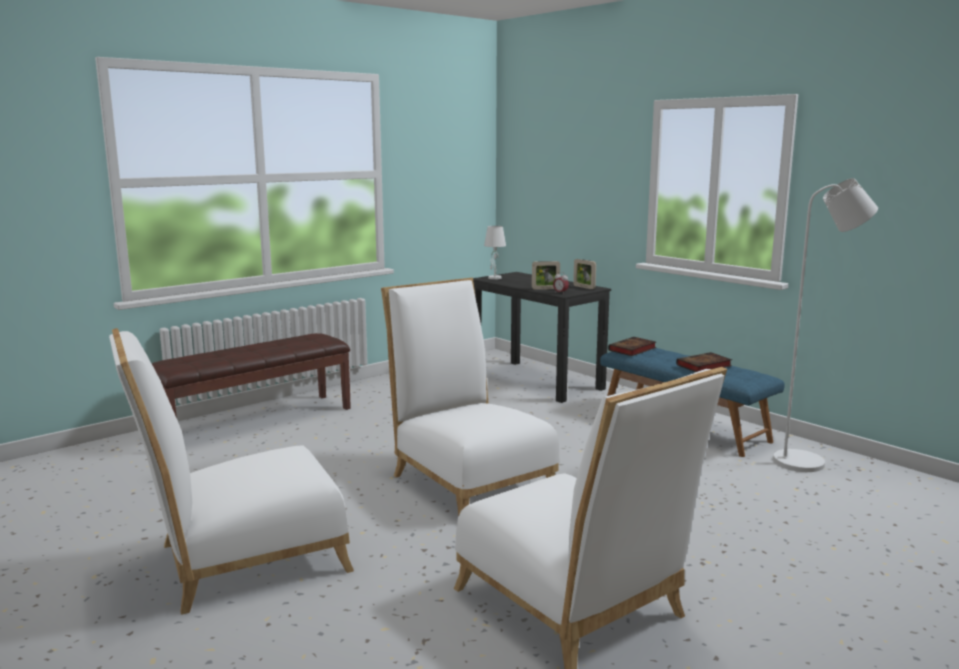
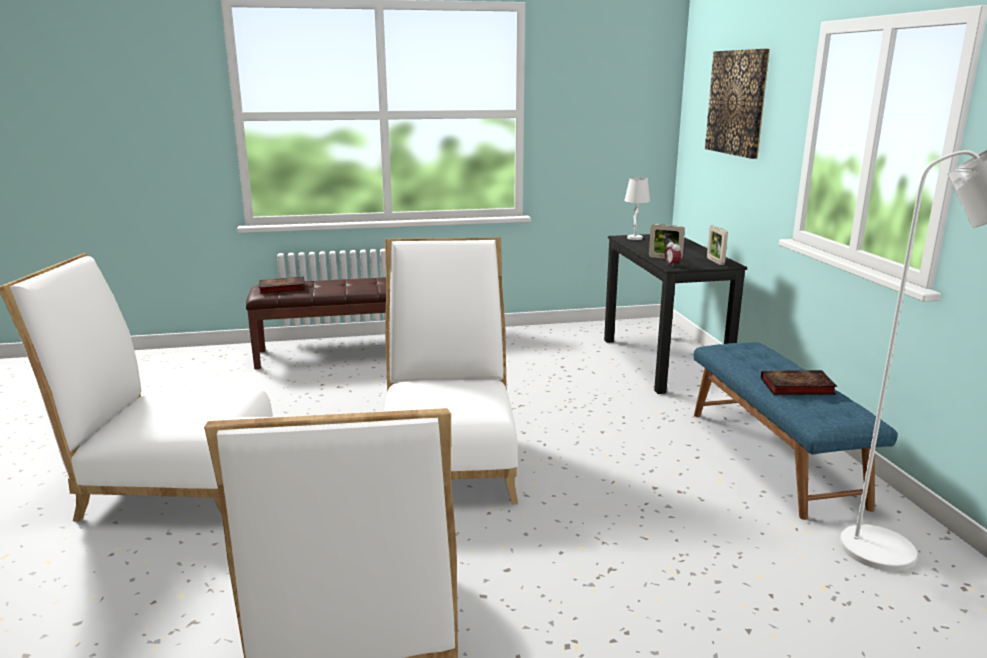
camera: 30 degrees right, 5 degrees up
book [608,337,656,356] -> book moved to [258,276,305,294]
none -> picture [705,49,770,159]

